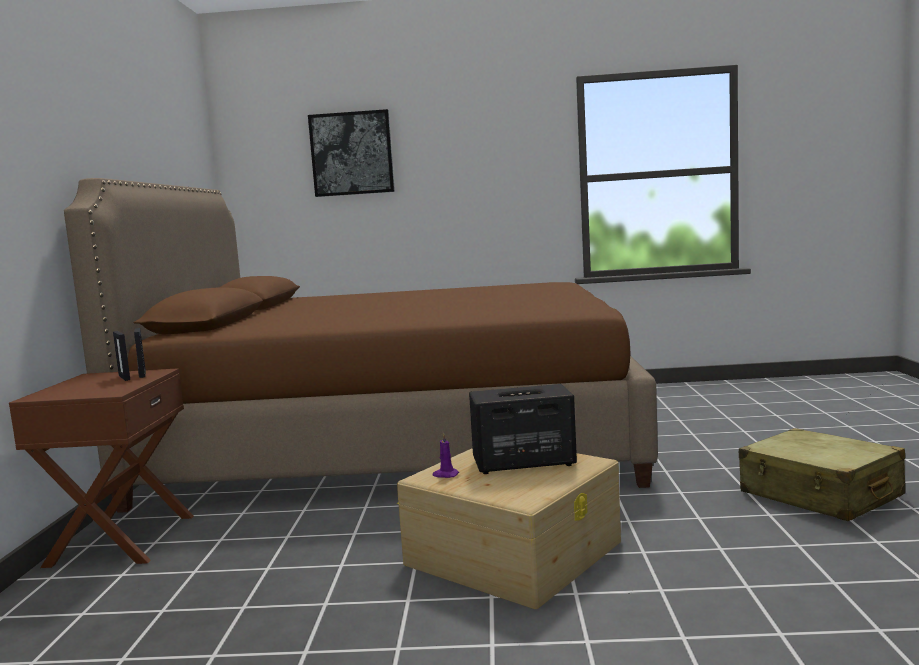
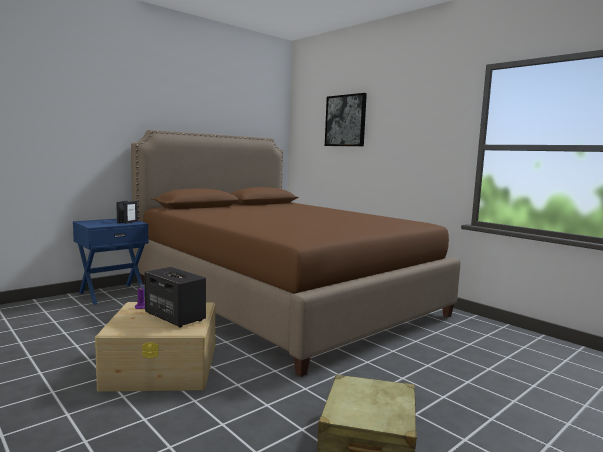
camera: 45 degrees right, 0 degrees up
brown nightstand [9,368,194,568] -> blue nightstand [73,219,149,305]

